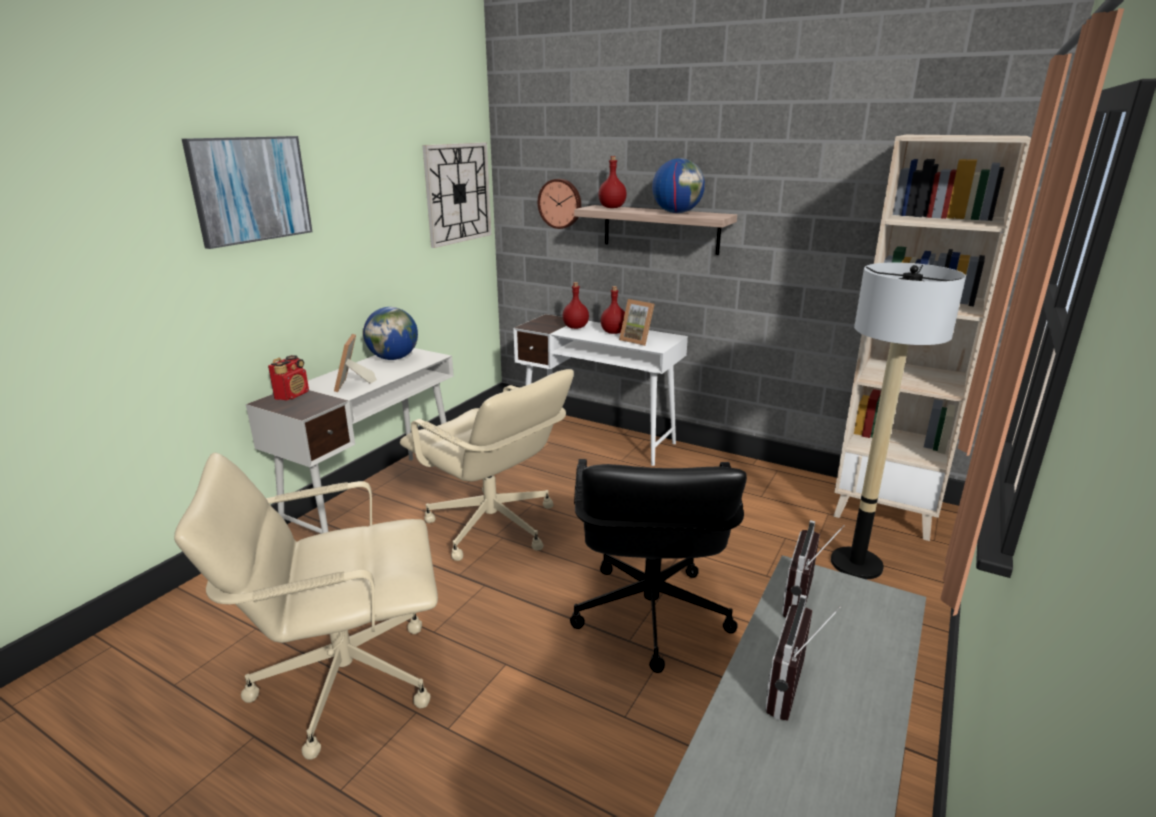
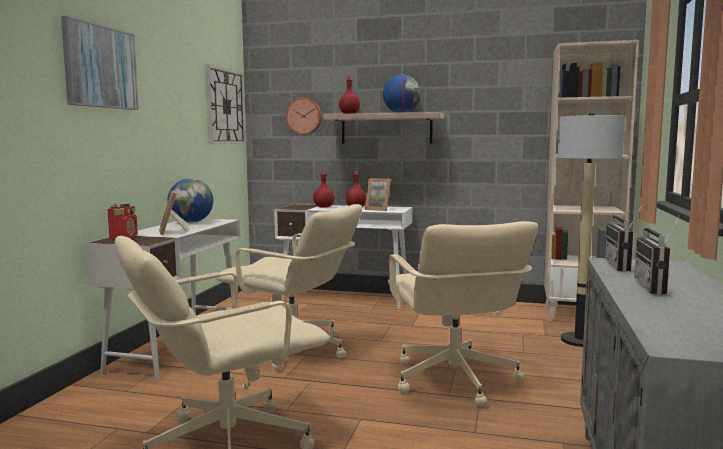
camera: 15 degrees left, 15 degrees down
black office chair [570,459,747,673] -> beige office chair [388,221,538,407]

